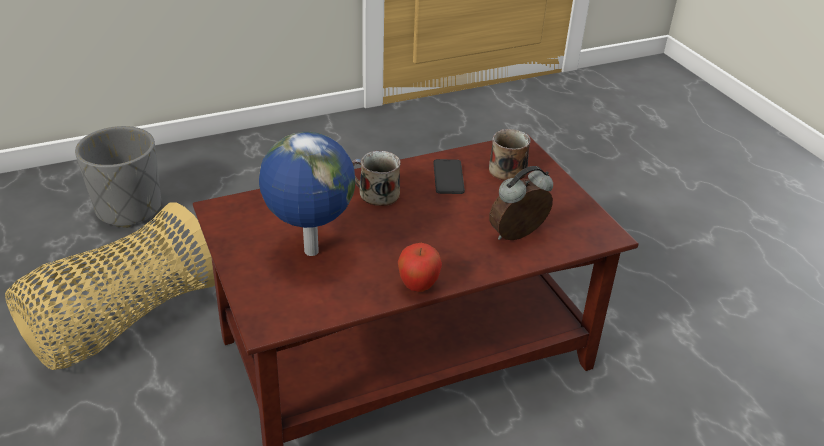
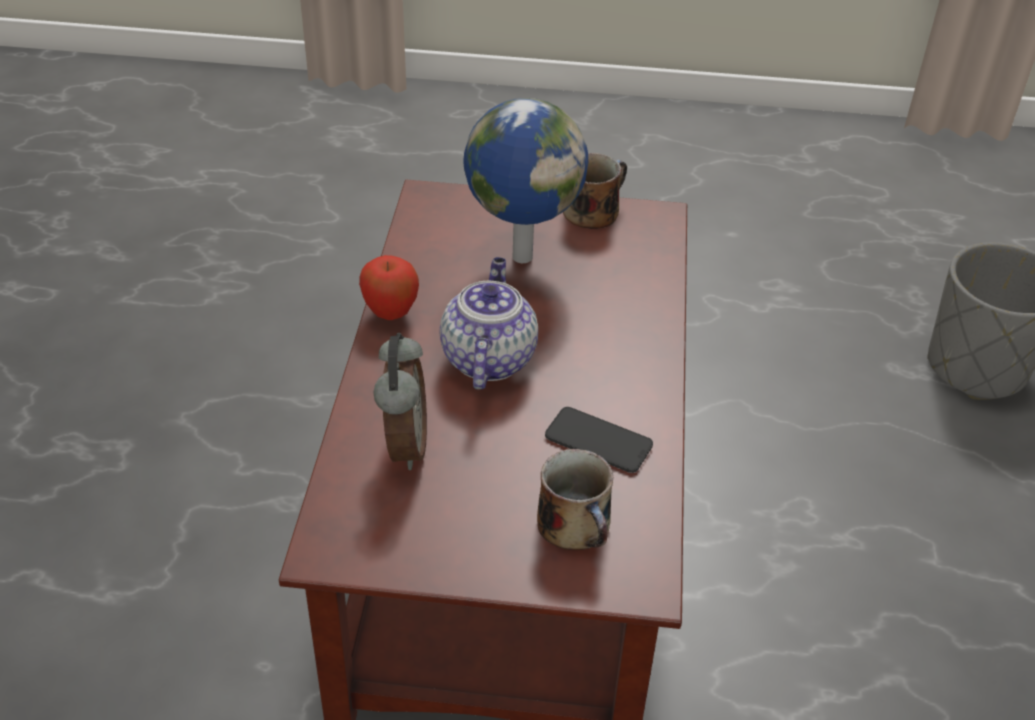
camera: 120 degrees right, 5 degrees up
basket [5,202,215,370] -> none
mug [352,151,401,206] -> mug moved to [563,153,627,229]
none -> teapot [440,257,538,390]

